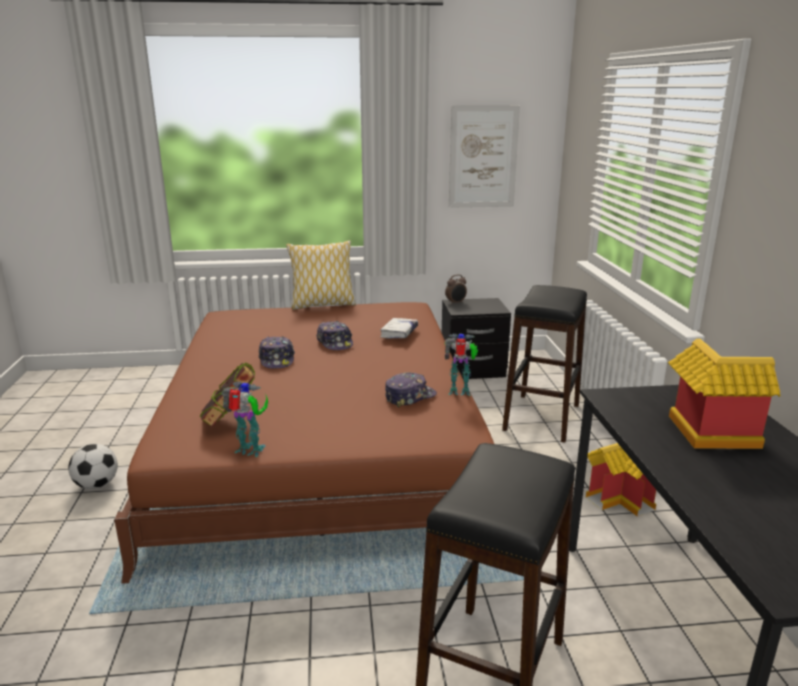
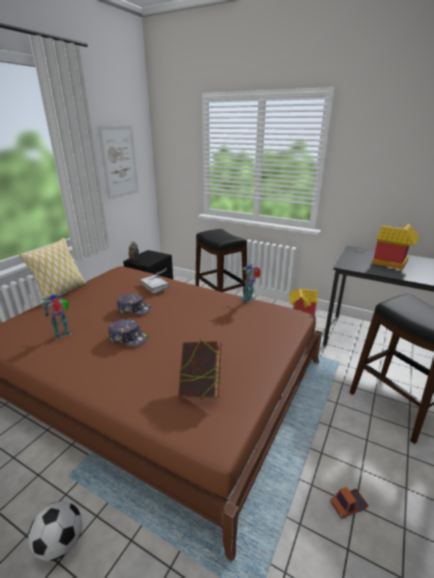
camera: 55 degrees left, 5 degrees up
toy robot [221,381,268,457] -> toy robot moved to [42,294,72,340]
cap [385,372,437,408] -> none
none -> toy truck [330,487,368,519]

